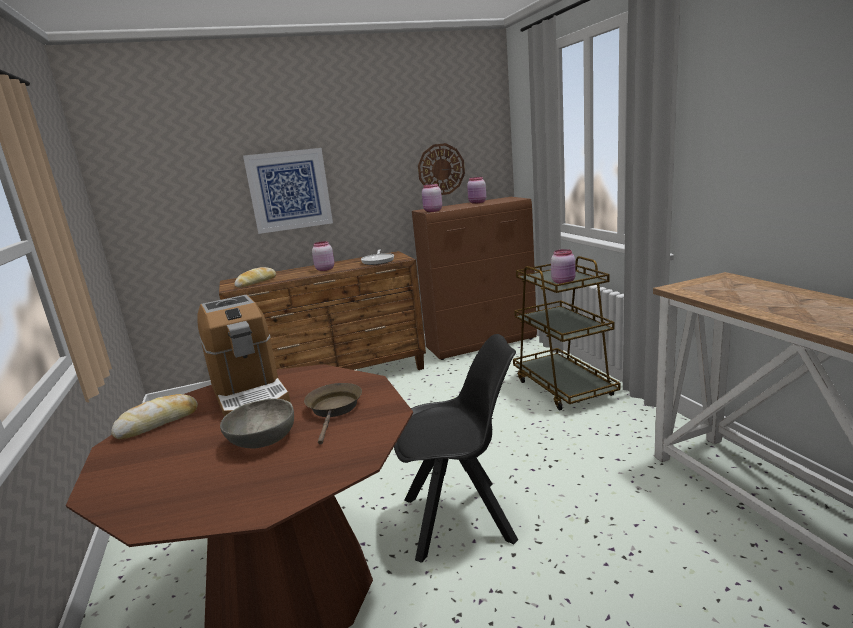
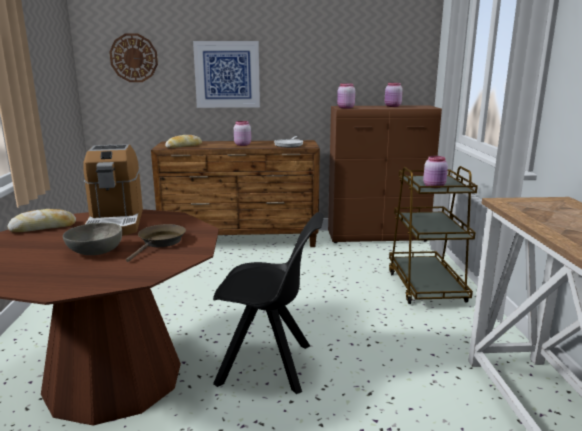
camera: 15 degrees right, 0 degrees up
wall clock [418,143,465,195] -> wall clock moved to [109,33,158,82]

